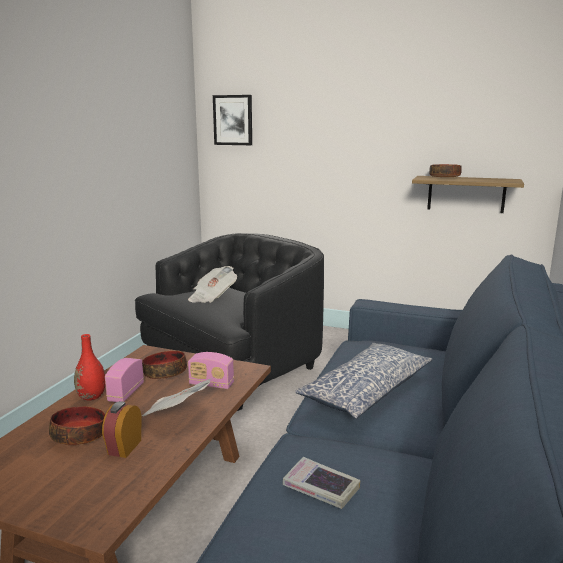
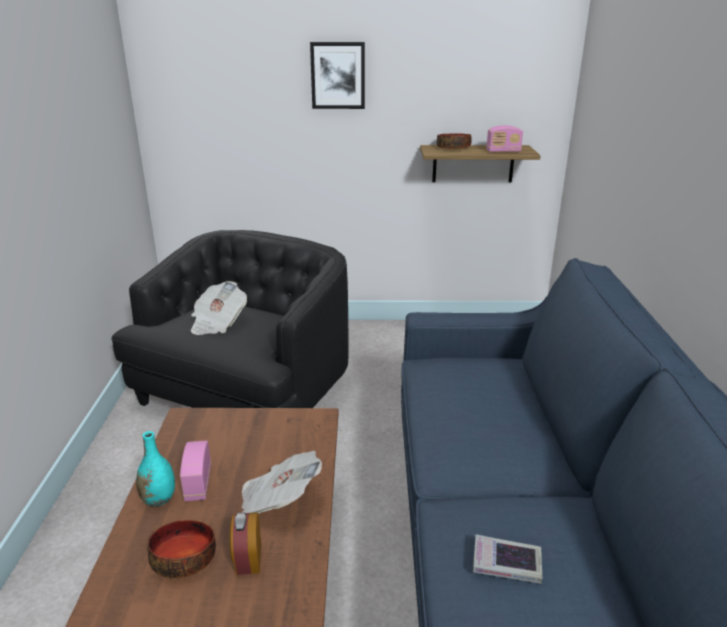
camera: 20 degrees left, 10 degrees up
red vase [74,334,105,401] -> turquoise vase [136,431,175,506]
bowl [142,351,187,379] -> none
radio [188,352,234,389] -> radio moved to [486,125,523,153]
picture [213,95,252,145] -> picture moved to [310,42,365,109]
pillow [295,343,433,419] -> none

